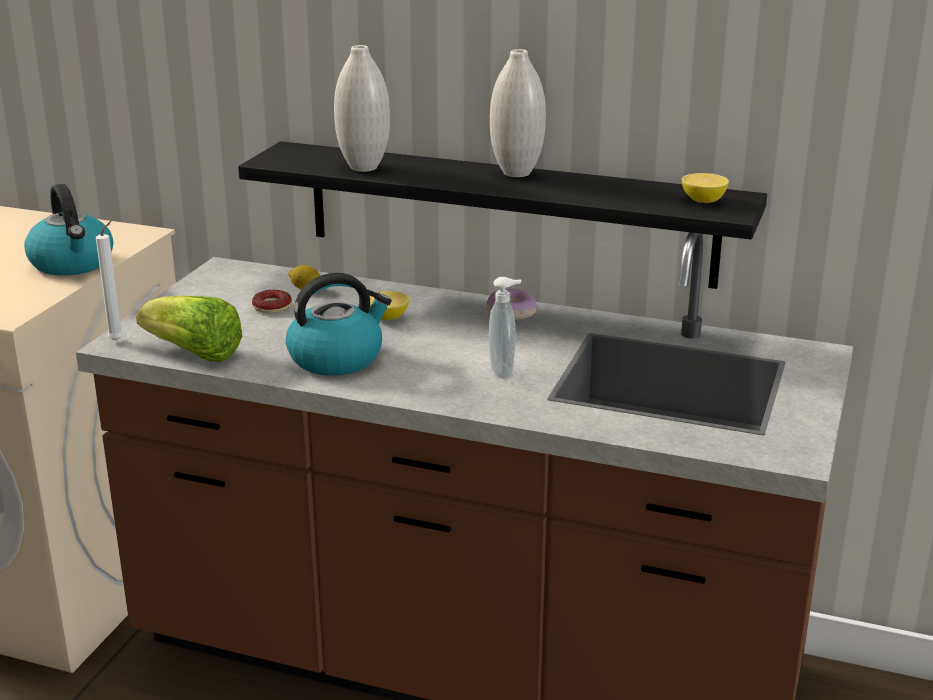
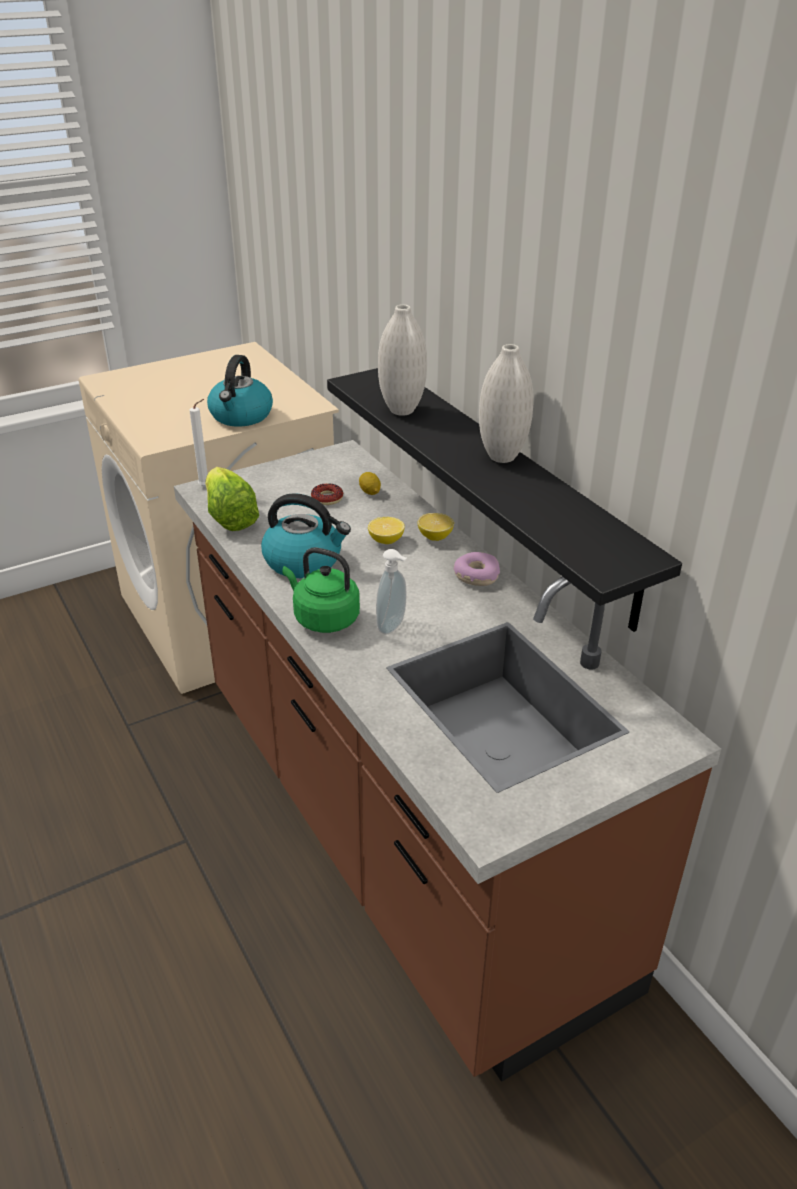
camera: 40 degrees right, 10 degrees up
lemon [682,173,729,203] -> lemon moved to [417,513,454,541]
none -> green kettle [282,547,360,633]

